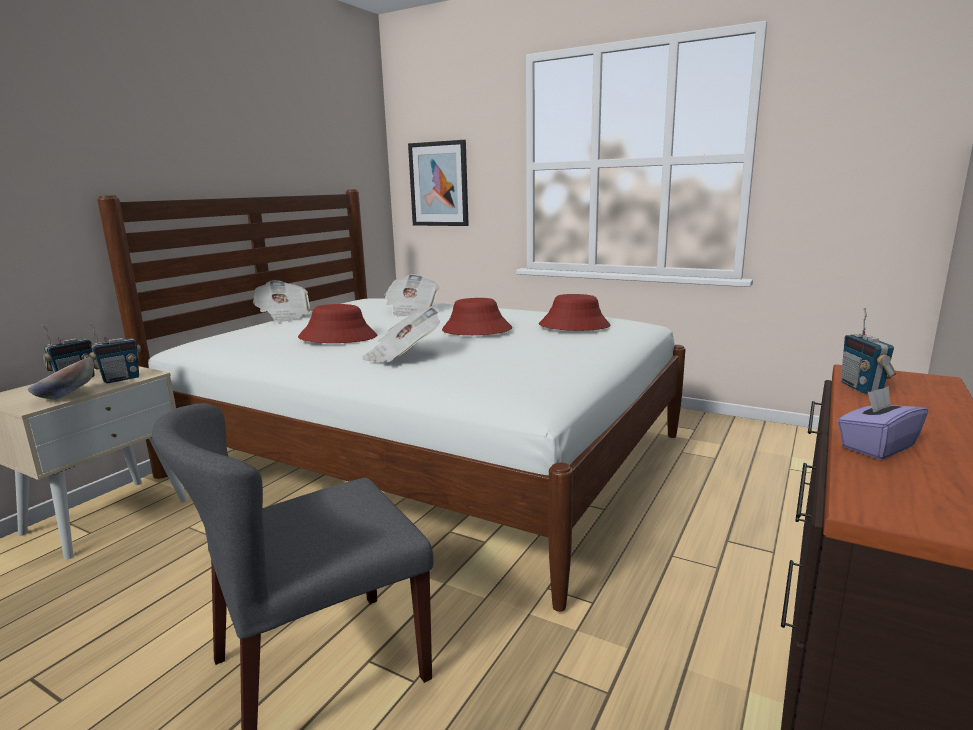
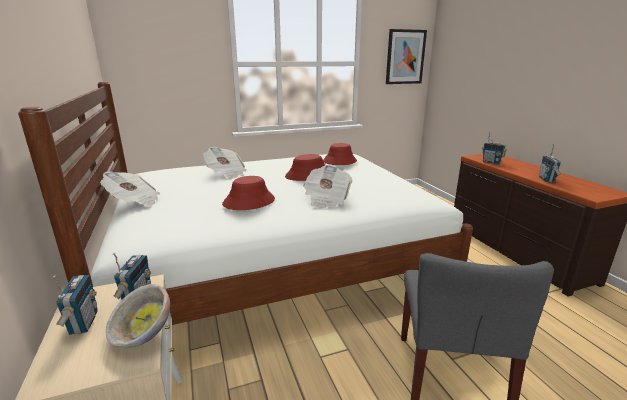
camera: 50 degrees left, 5 degrees up
picture [408,140,469,226] -> picture moved to [386,29,427,84]
purple tissue box [837,386,928,460] -> radio [539,144,561,182]

